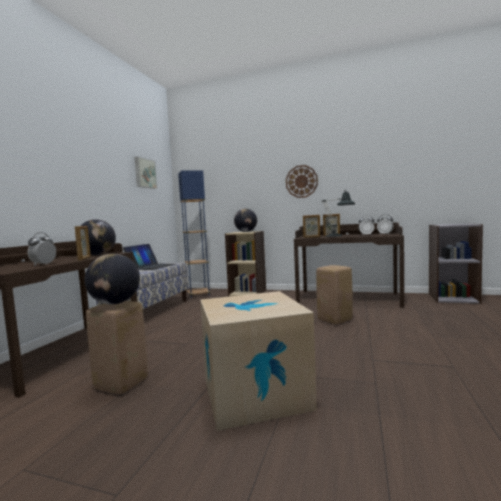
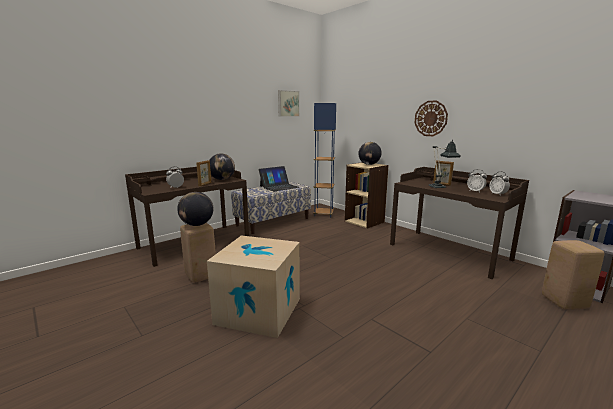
camera: 30 degrees right, 10 degrees up
picture frame [303,215,320,238] -> none
beige stool [316,265,353,324] -> beige stool moved to [542,240,604,310]

